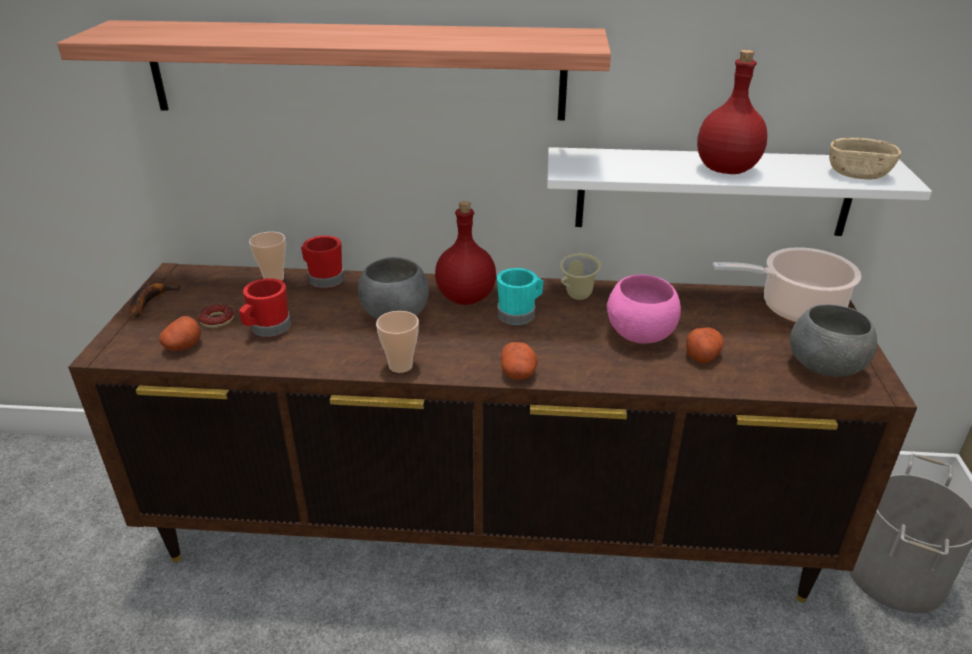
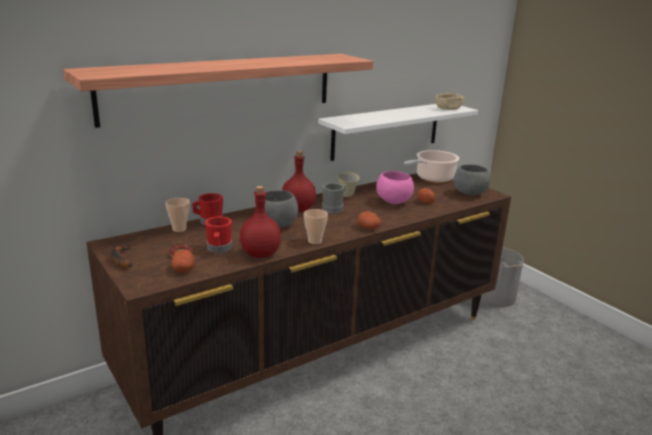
camera: 40 degrees left, 10 degrees down
turquoise mug [497,268,543,325] -> grey mug [322,183,345,213]
red bottle [697,50,768,174] -> red bottle moved to [240,186,281,258]

